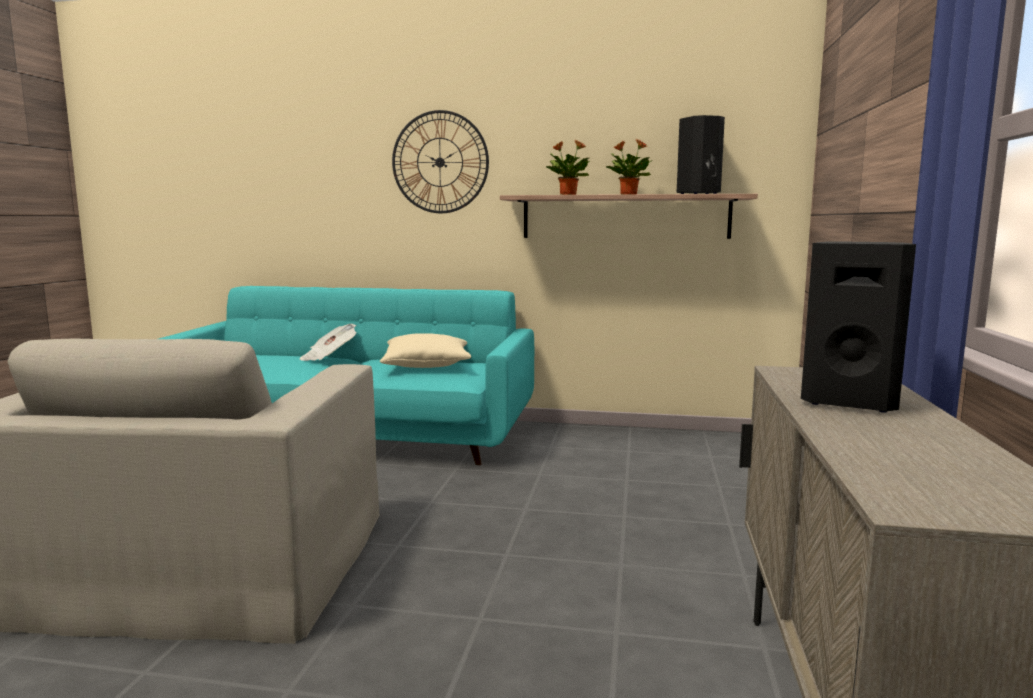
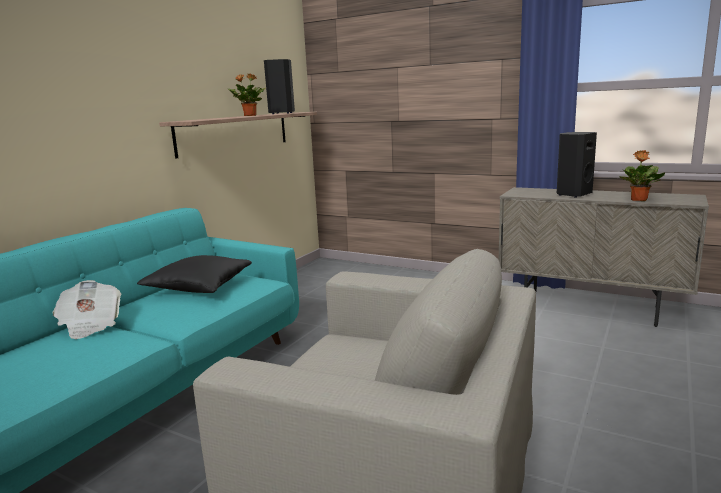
camera: 70 degrees left, 5 degrees up
beige pillow [380,334,471,368] -> black pillow [137,255,252,293]
wall clock [392,110,489,213] -> none
potted plant [546,139,590,195] -> potted plant moved to [620,150,665,201]

